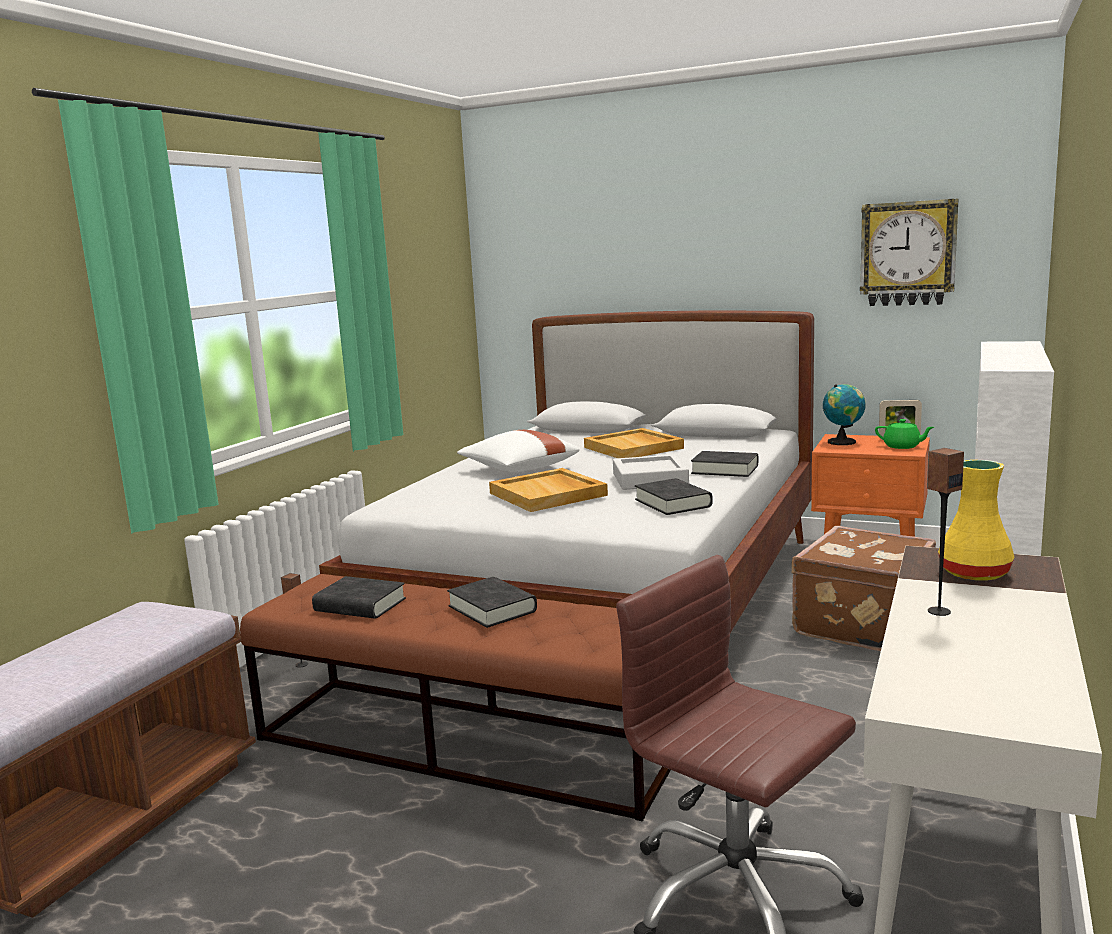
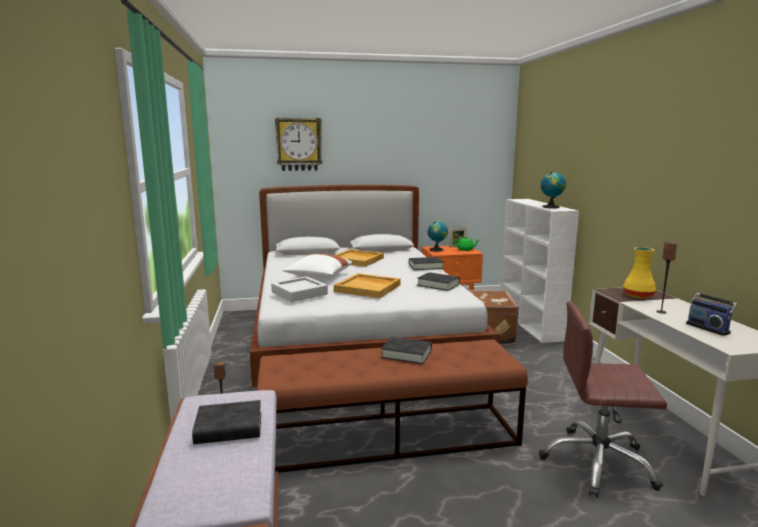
camera: 35 degrees left, 0 degrees up
black book [312,576,406,619] -> black book moved to [192,400,261,444]
grey tray [613,454,689,490] -> grey tray moved to [271,276,328,302]
wall clock [860,198,958,306] -> wall clock moved to [275,118,323,171]
none -> globe [541,172,566,208]
none -> radio [686,286,737,336]

